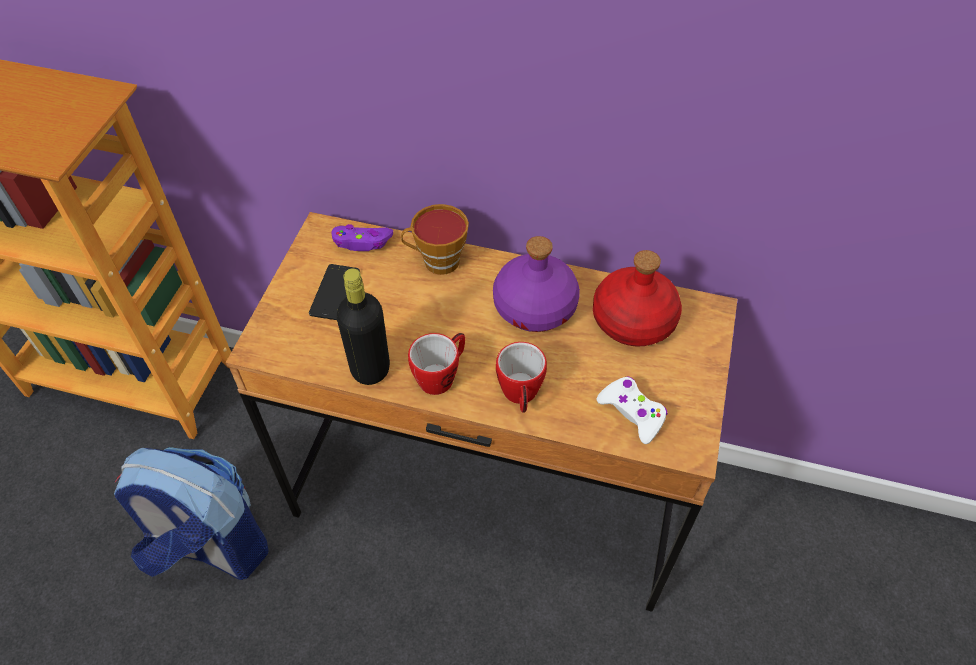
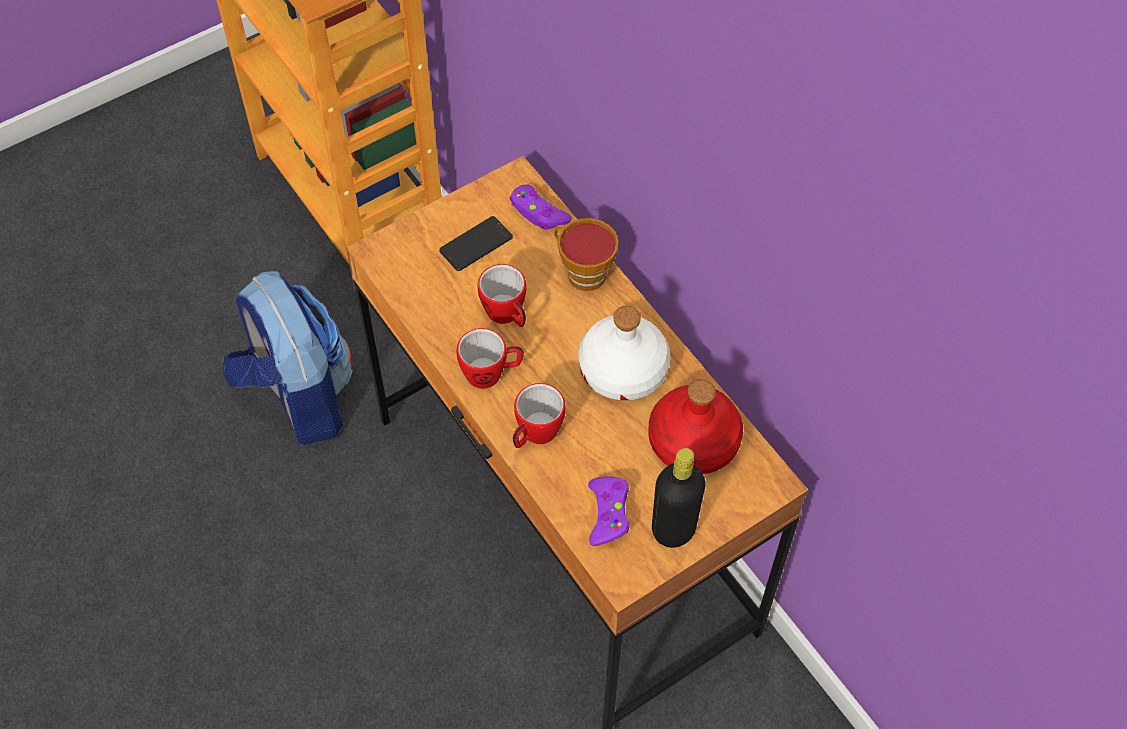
camera: 40 degrees right, 5 degrees up
black bottle [337,268,390,385] -> black bottle moved to [652,448,705,548]
purple bottle [493,236,580,332] -> white bottle [579,306,670,400]
white game controller [596,377,668,444] -> purple game controller [588,476,629,546]
none -> mug [478,264,526,327]

